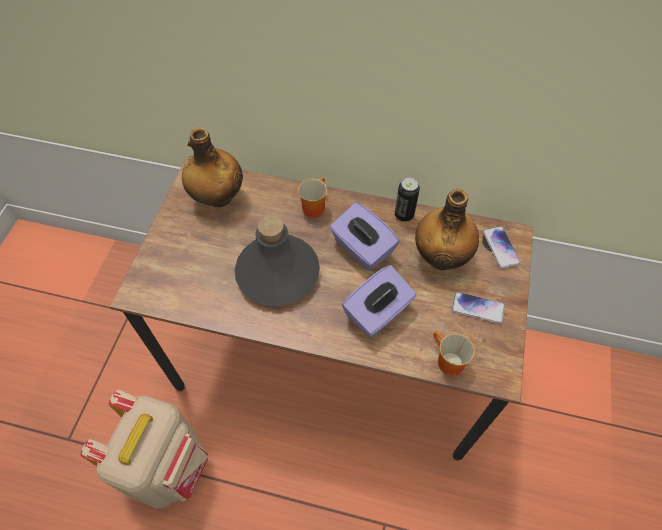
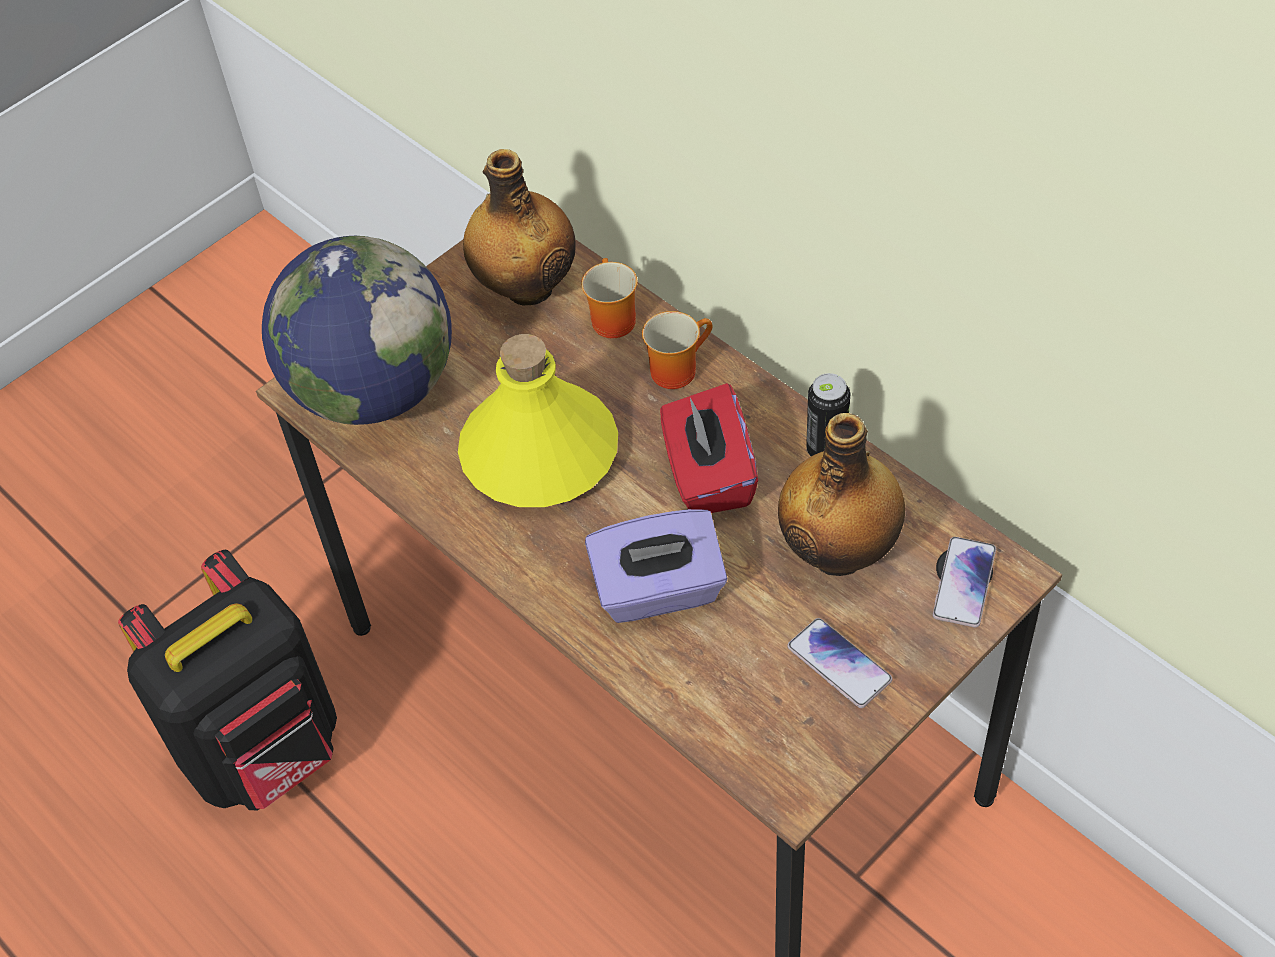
camera: 35 degrees right, 5 degrees down
beige backpack [81,390,209,508] -> black backpack [118,550,337,810]
grey bottle [235,215,320,307] -> yellow bottle [458,334,618,507]
purple tissue box [330,202,399,271] -> red tissue box [660,383,758,513]
mug [433,331,475,376] -> mug moved to [581,258,637,338]
none -> globe [262,236,452,425]

